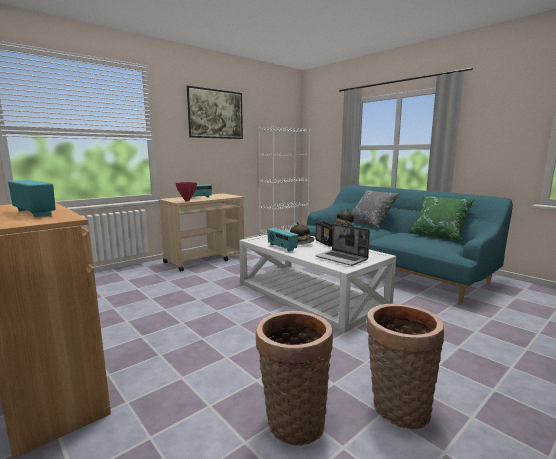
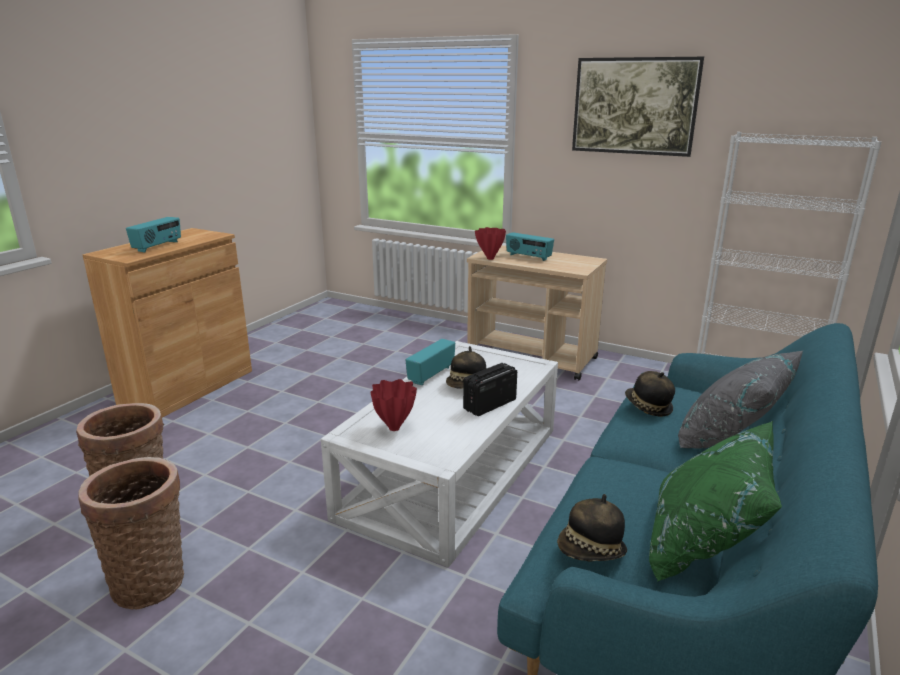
camera: 70 degrees right, 10 degrees up
laptop [315,224,370,266] -> red vase [371,379,417,431]
none -> hat [557,494,627,562]

